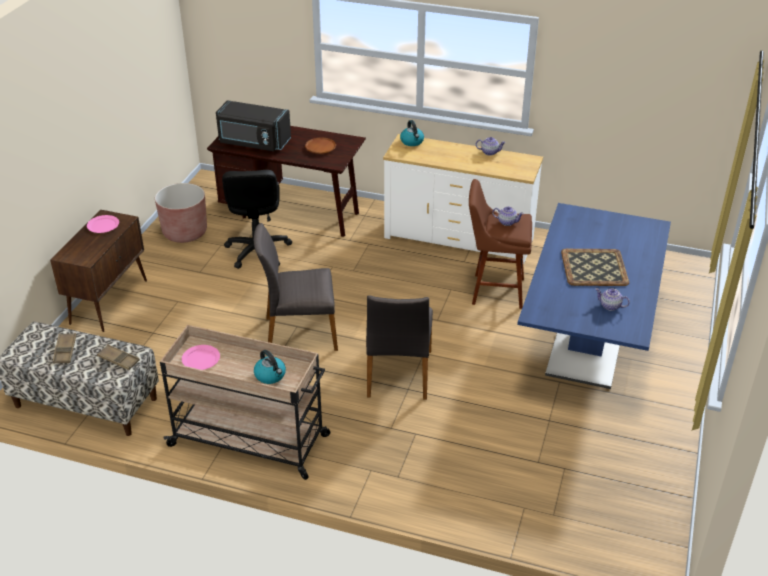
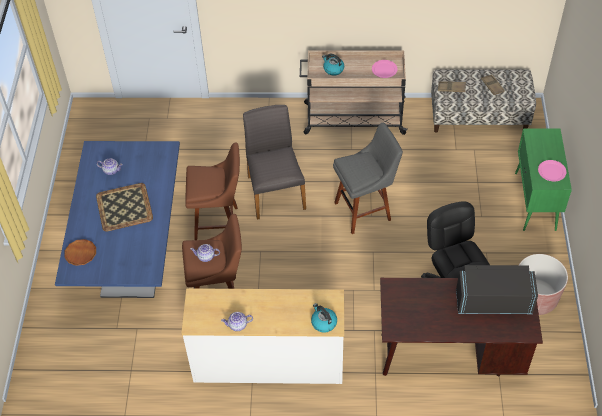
camera: 165 degrees right, 15 degrees up
brown cabinet [50,210,147,332] -> green cabinet [515,128,572,231]
grey chair [254,223,338,351] -> grey stool [333,123,403,234]
brown plate [305,137,336,154] -> brown plate moved to [64,239,96,266]
none -> brown stool [185,142,240,240]

